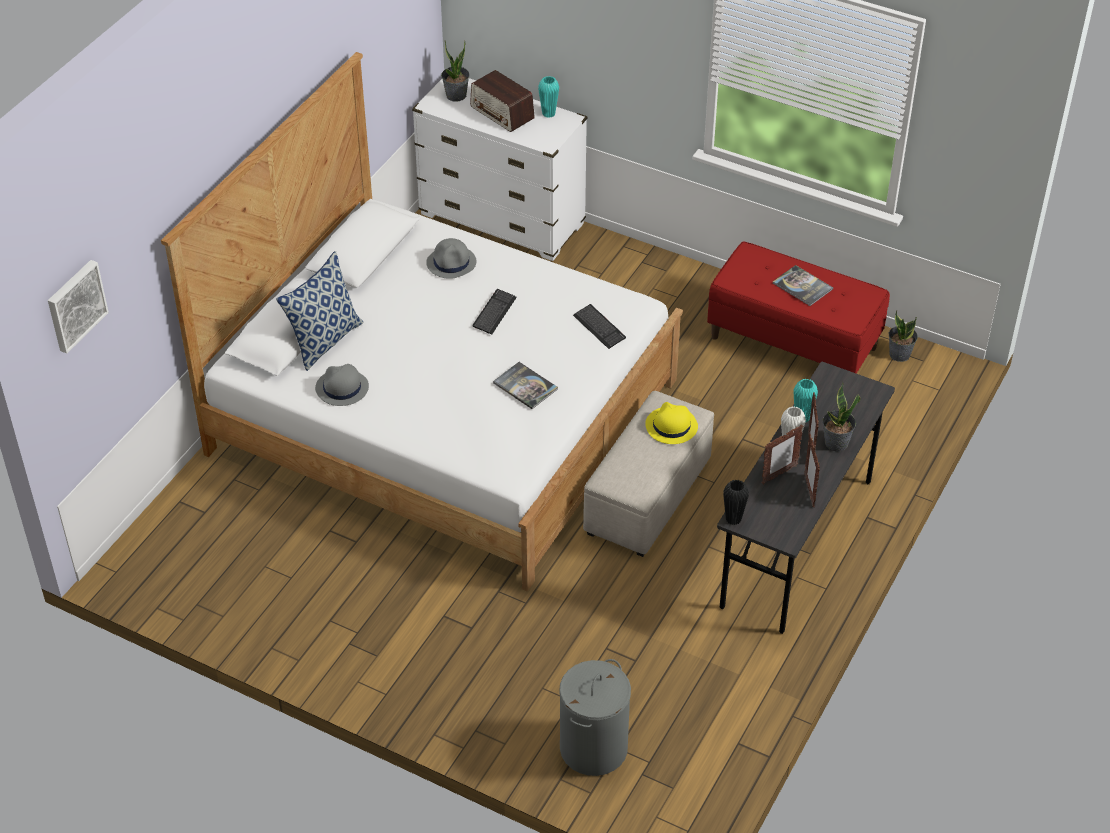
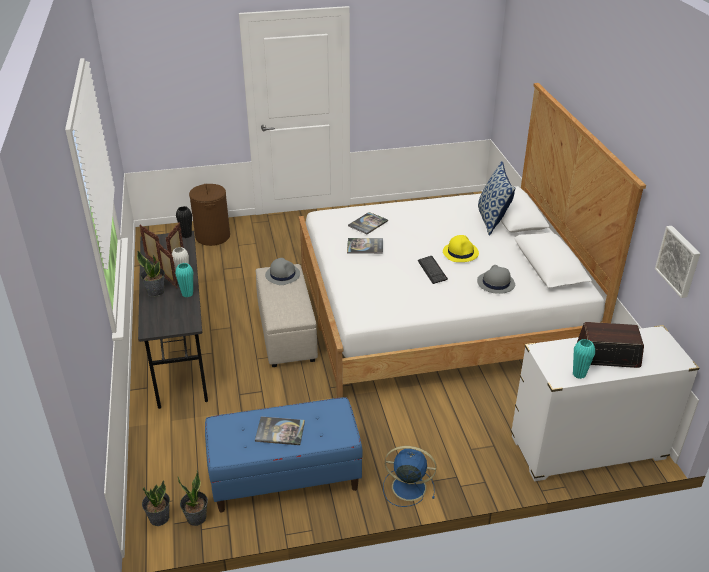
camera: 140 degrees right, 10 degrees down
picture [48,260,109,354] -> picture moved to [655,226,700,298]
grey hat [315,364,369,406] -> grey hat moved to [265,258,300,285]
potted plant [441,41,470,102] -> potted plant moved to [142,480,170,526]
grey laundry basket [559,659,631,776] -> brown laundry basket [189,184,230,246]
keyboard [573,304,626,349] -> none
yellow hat [645,402,698,444] -> yellow hat moved to [443,235,479,262]
red bench [707,241,890,374] -> blue bench [205,397,363,512]
none -> book [348,212,388,234]
none -> blue fan [383,446,436,507]

